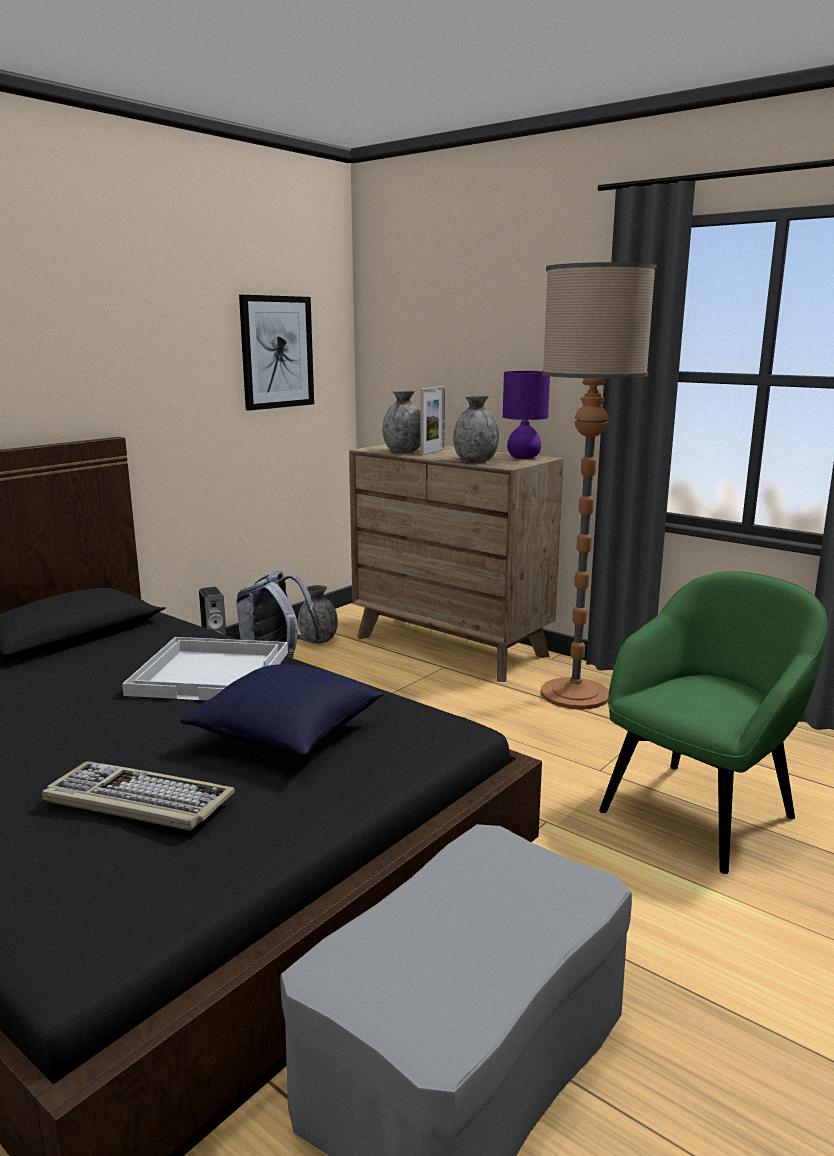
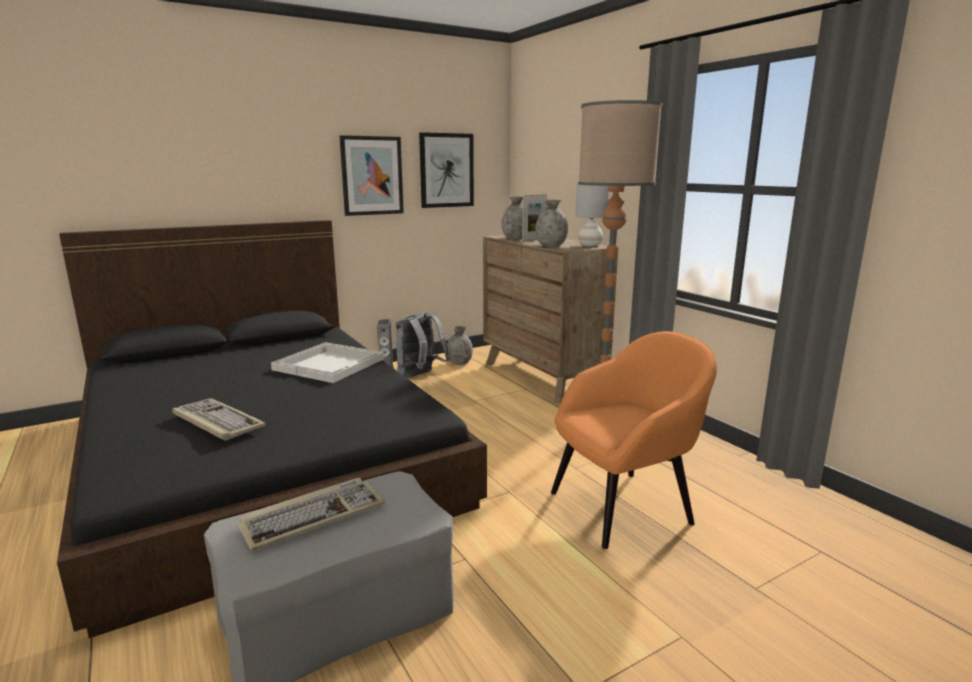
camera: 20 degrees right, 0 degrees up
blue pillow [180,664,384,755] -> none
purple table lamp [503,371,550,459] -> grey table lamp [575,184,610,246]
green armchair [599,571,828,874] -> orange armchair [551,331,717,549]
none -> keyboard [238,478,385,552]
none -> picture [339,135,404,216]

